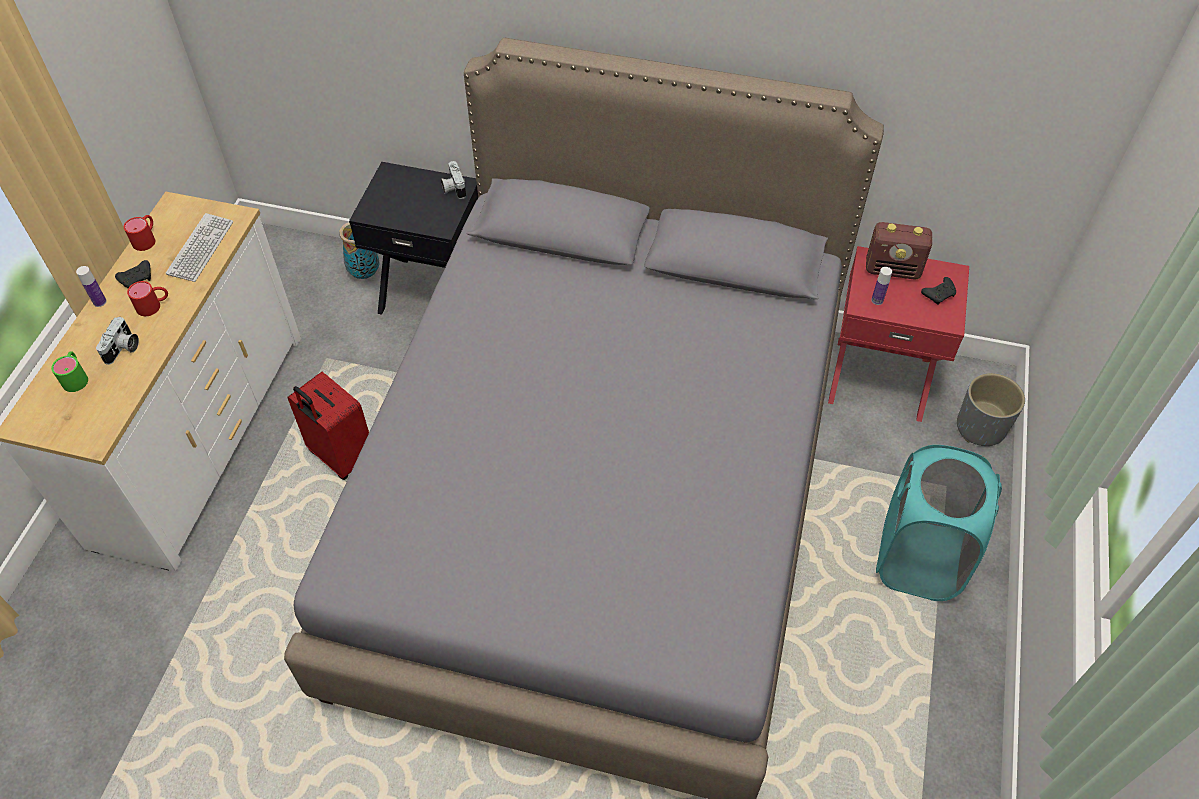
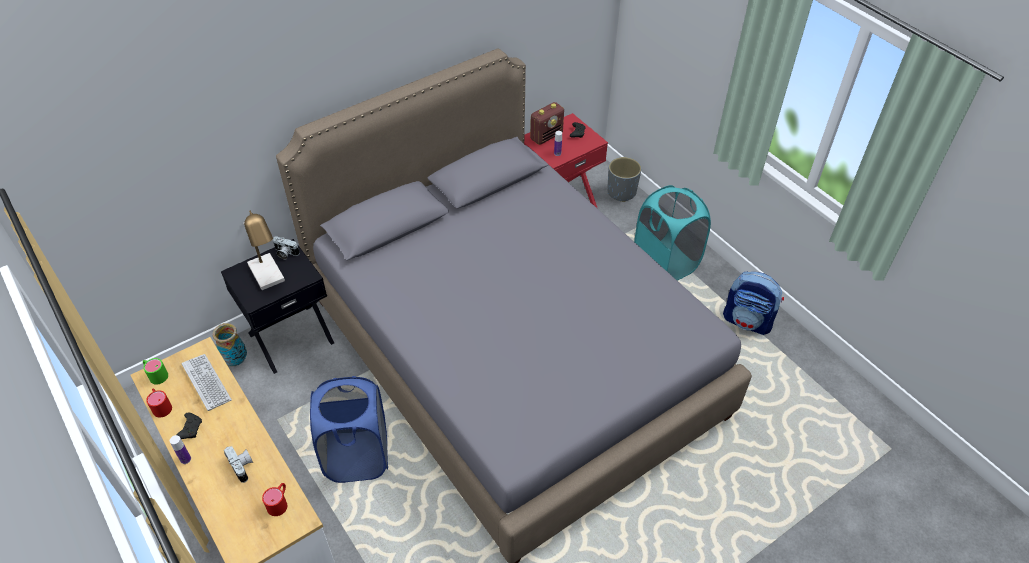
camera: 50 degrees left, 5 degrees down
green mug [51,351,88,392] -> green mug moved to [143,358,168,385]
red mug [127,281,168,316] -> red mug moved to [262,483,287,516]
red suitcase [287,372,369,480] -> blue laundry basket [310,376,388,483]
none -> table lamp [243,210,285,290]
none -> backpack [723,271,784,335]

